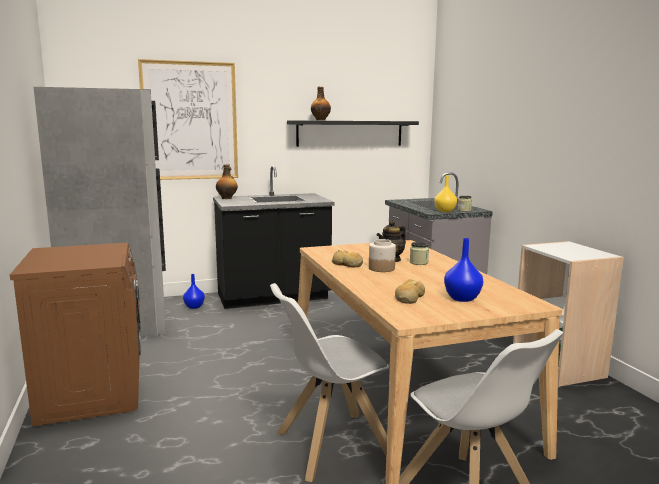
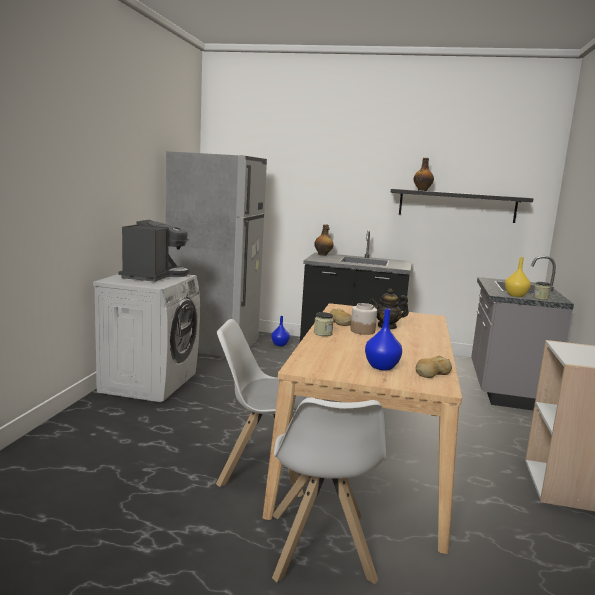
camera: 30 degrees right, 0 degrees up
brown washing machine [10,242,141,427] -> white washing machine [93,274,200,402]
picture [138,59,238,180] -> none
bread [395,279,425,304] -> bread moved to [415,355,452,378]
jar [410,242,429,265] -> jar moved to [314,312,334,336]
none -> coffee machine [119,220,190,282]

